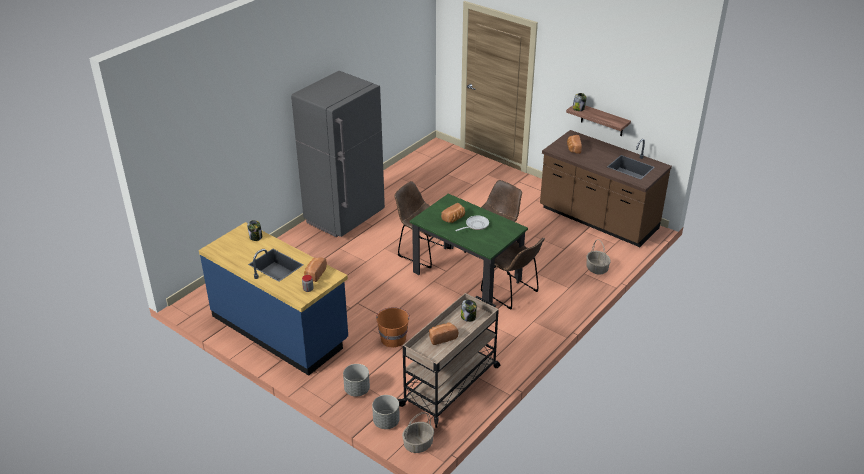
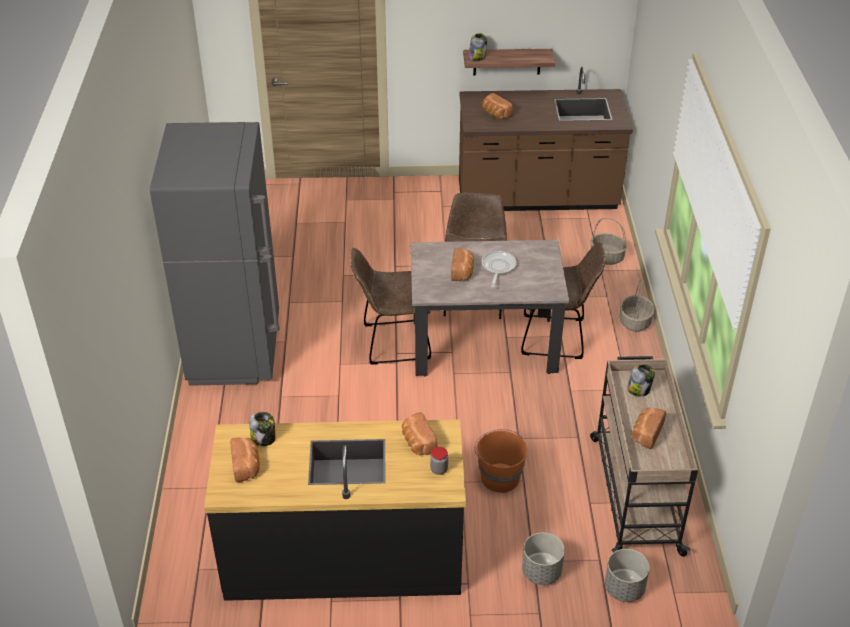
camera: 40 degrees left, 5 degrees up
blue counter [199,222,348,376] -> black counter [204,419,466,601]
basket [402,412,434,453] -> basket moved to [620,279,655,332]
green dining table [410,194,528,306] -> beige dining table [410,240,569,377]
none -> bread [230,437,260,482]

